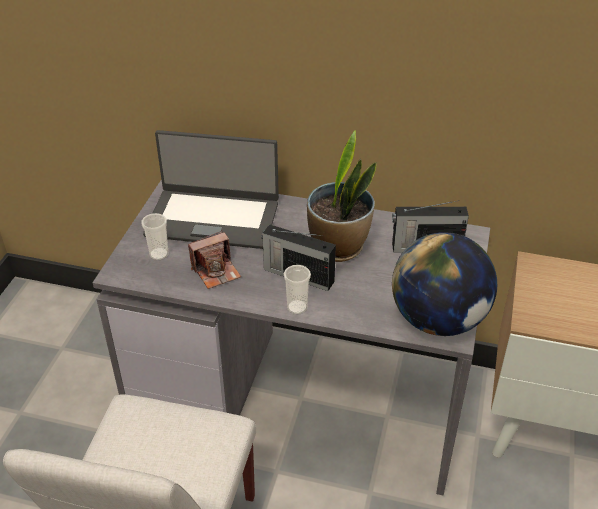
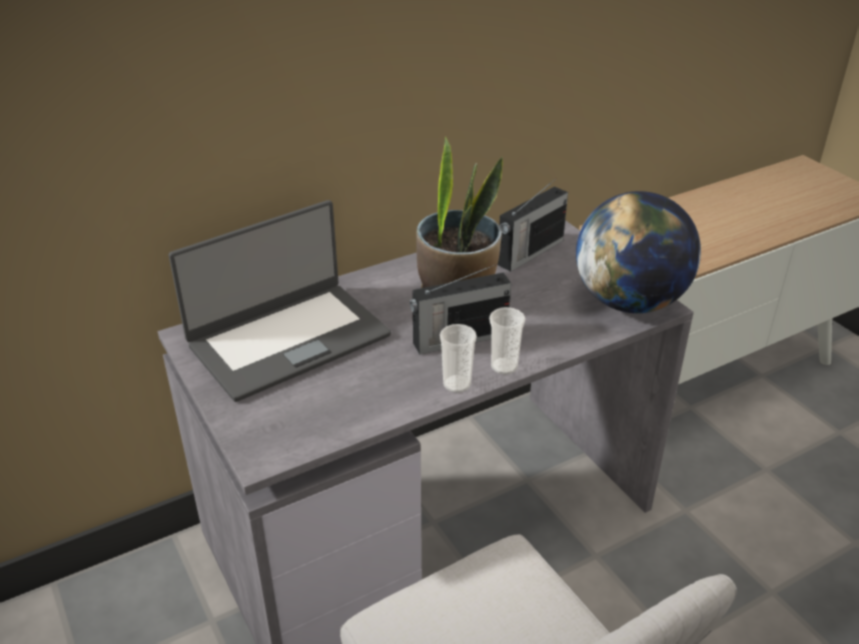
camera: 45 degrees left, 5 degrees down
cup [141,213,169,260] -> cup moved to [440,324,477,393]
camera [188,231,241,289] -> none

